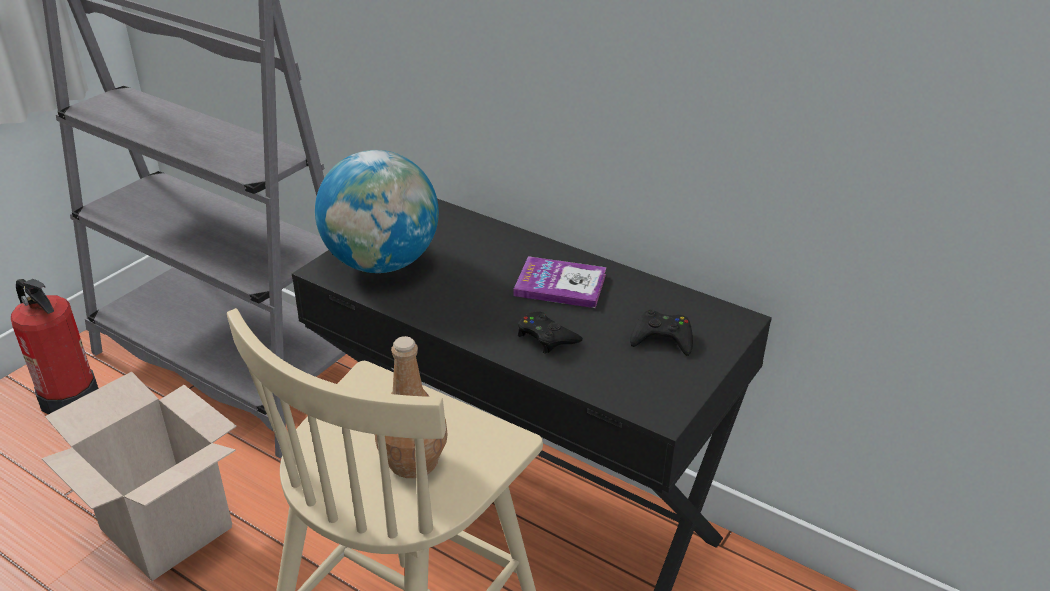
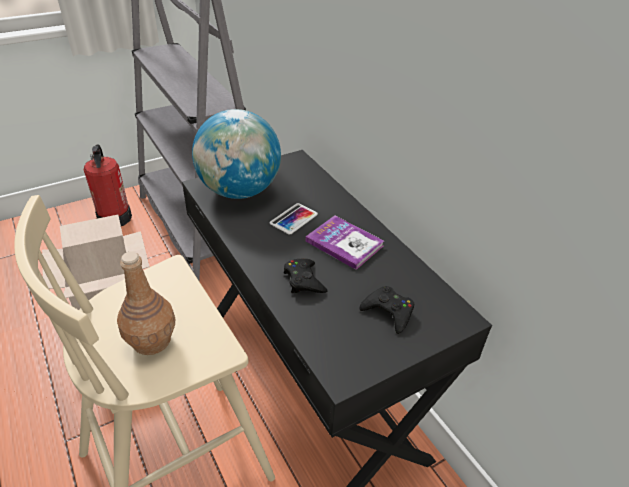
camera: 25 degrees right, 5 degrees up
none -> phone [270,203,318,235]

